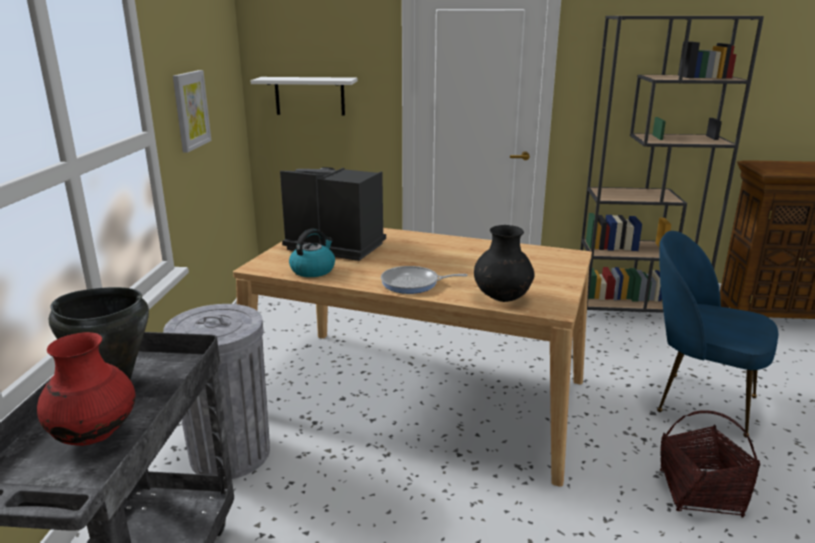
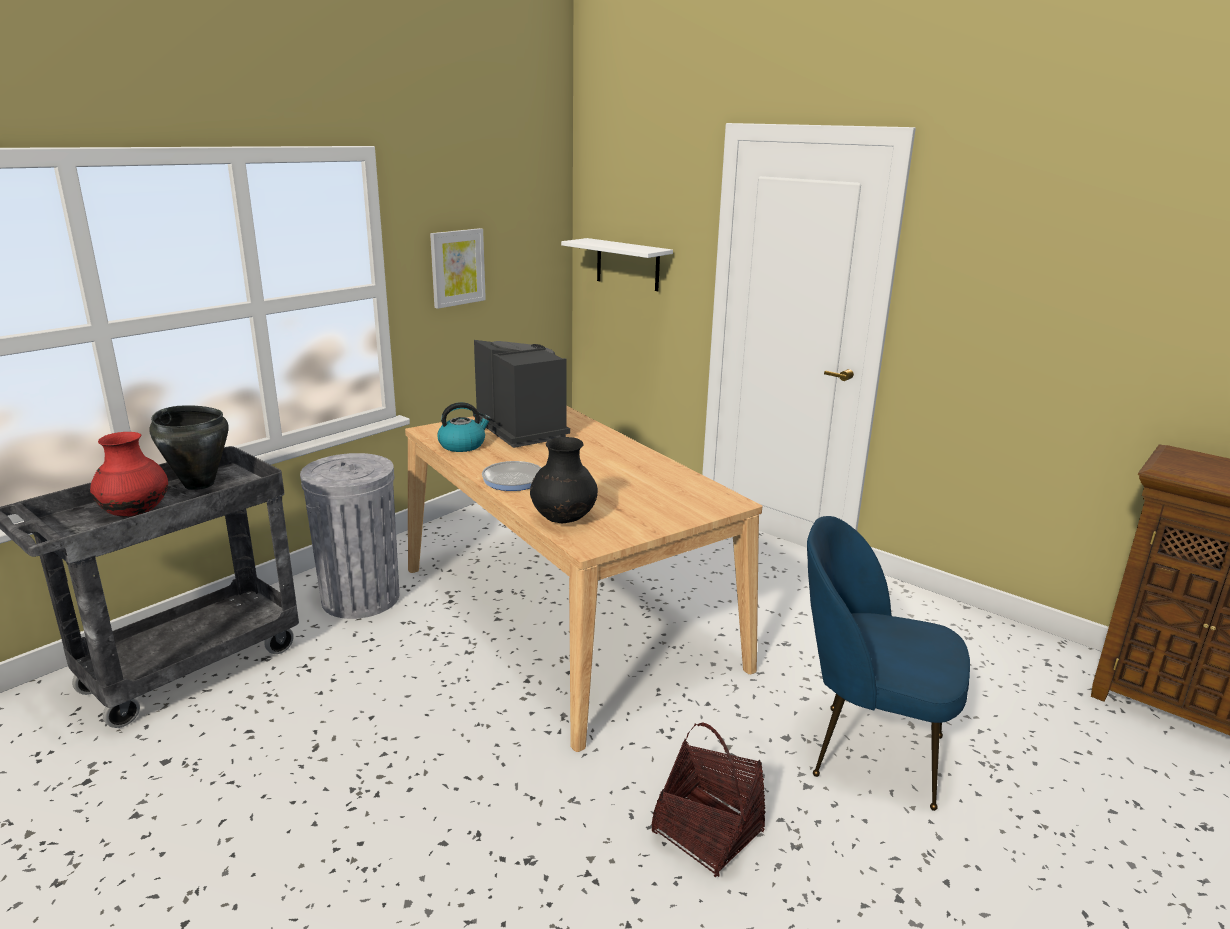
camera: 35 degrees right, 0 degrees up
bookcase [580,16,764,313] -> none
blue chair [657,231,779,438] -> blue chair turned 45 degrees counterclockwise [807,516,970,811]

